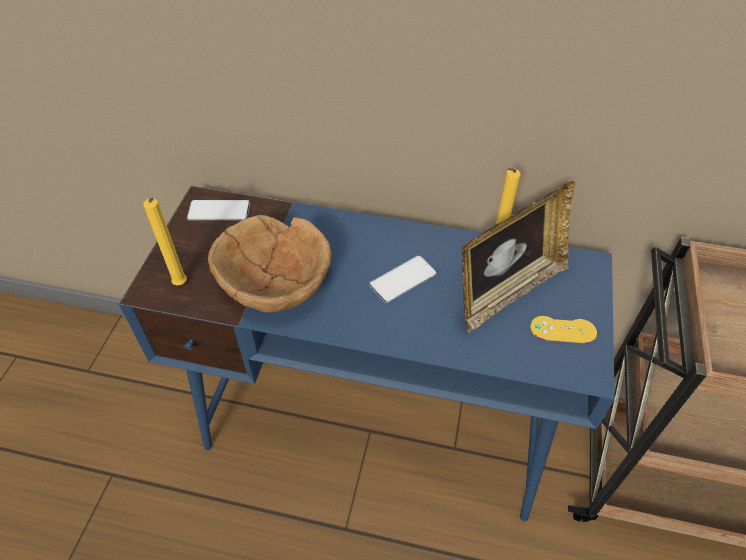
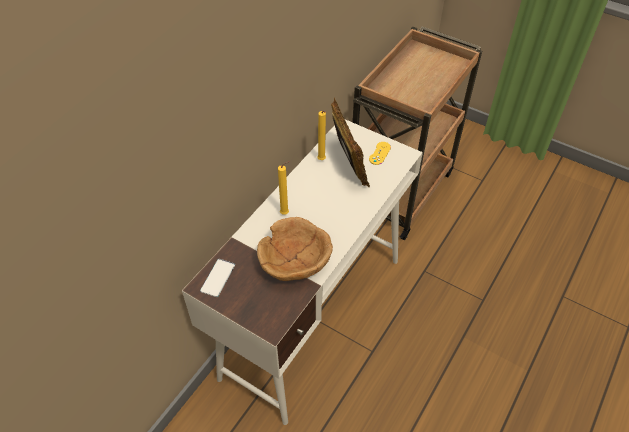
camera: 70 degrees left, 0 degrees up
blue desk [119,186,615,521] -> white desk [182,119,423,425]
yellow candle [143,198,187,285] -> yellow candle moved to [278,161,290,215]
phone [369,255,437,303] -> none

